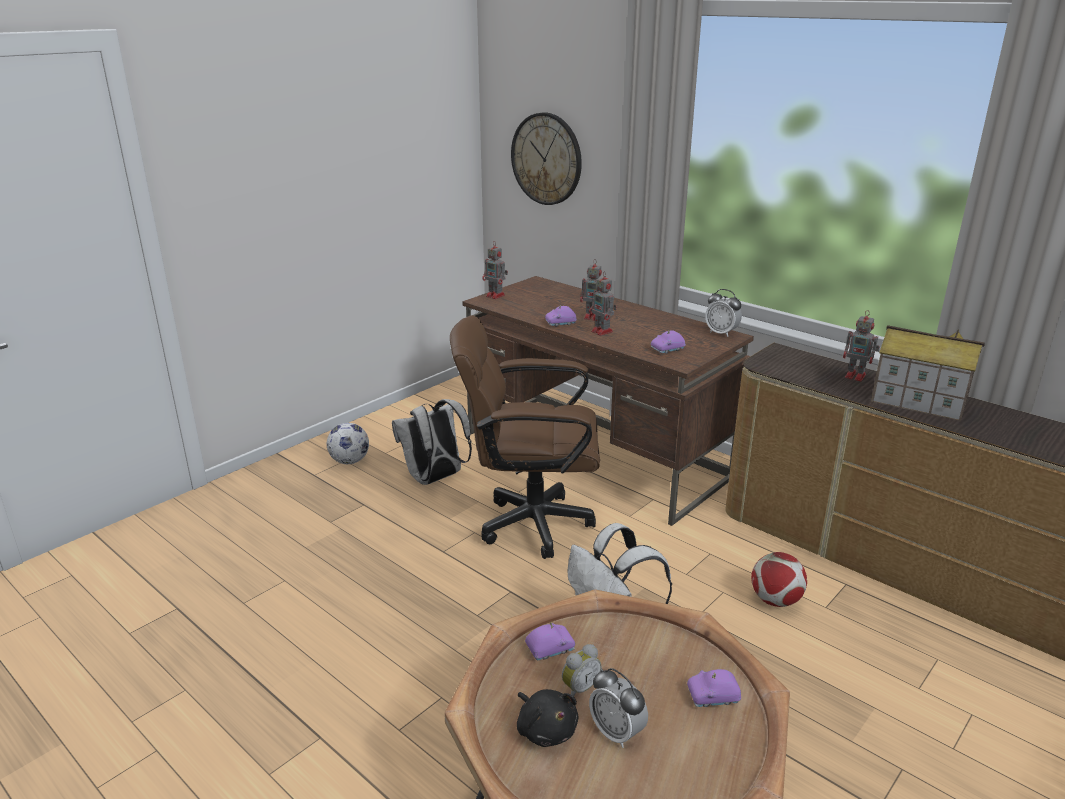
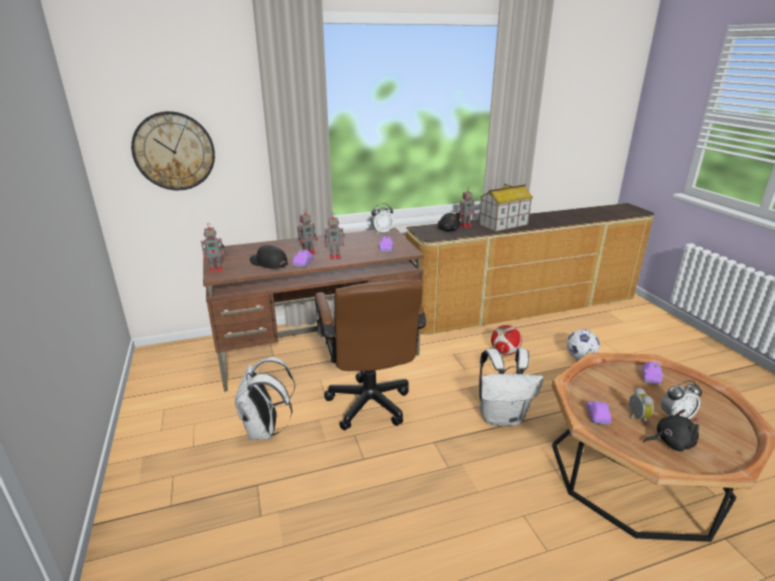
camera: 60 degrees left, 0 degrees up
football [327,423,369,464] -> football moved to [567,329,600,360]
brown office chair [450,315,600,559] -> brown office chair turned 45 degrees counterclockwise [315,280,426,430]
none -> black cap [250,245,288,269]
none -> black plush toy [438,213,461,232]

